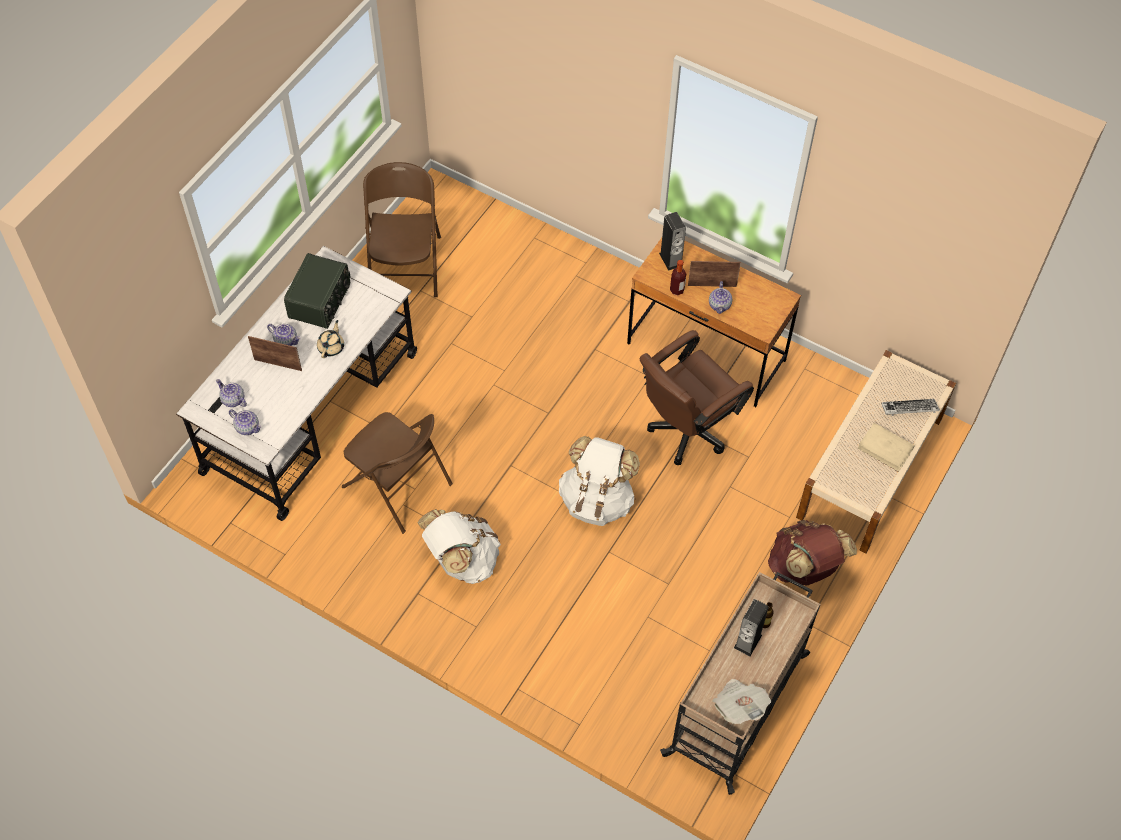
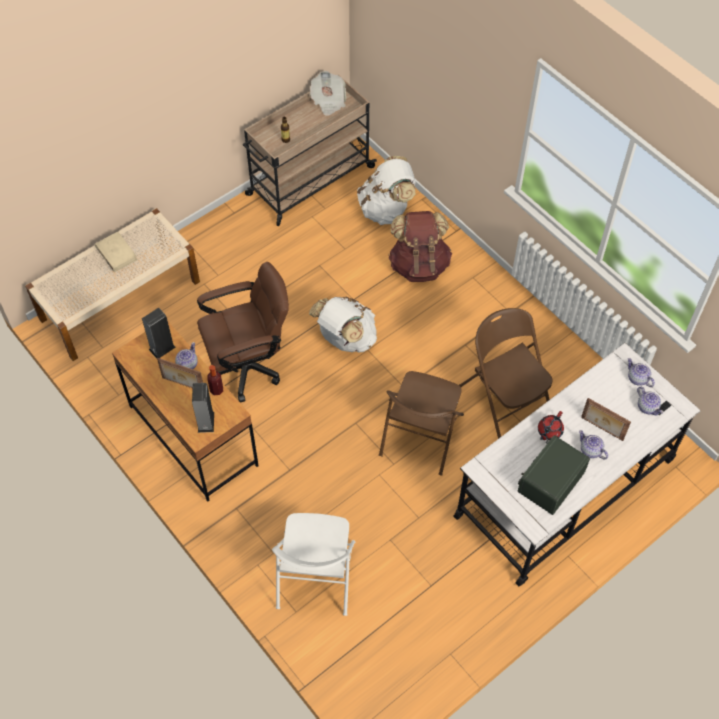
camera: 160 degrees left, 0 degrees up
beige teapot [317,320,344,358] -> red teapot [538,411,564,440]
brown chair [363,162,441,297] -> brown chair moved to [379,371,464,476]
white backpack [417,509,501,584] -> white backpack moved to [357,156,415,225]
speaker [734,599,769,656] -> speaker moved to [142,308,176,359]
brown backpack [768,520,857,585] -> brown backpack moved to [388,211,452,282]
keyboard [881,399,940,416] -> none
none -> white chair [272,513,355,616]

